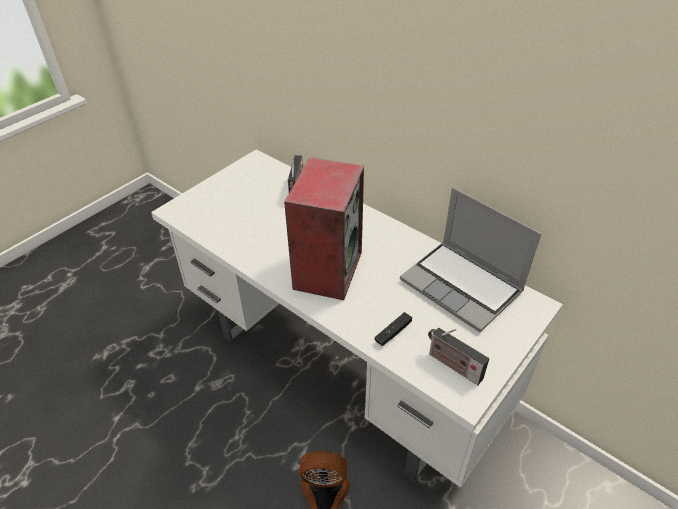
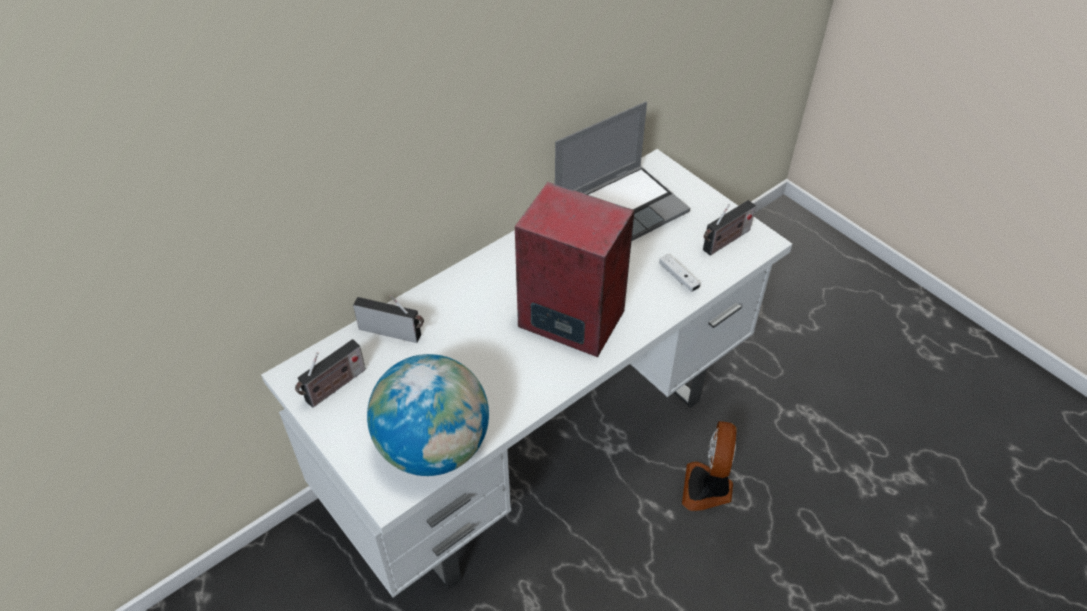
camera: 80 degrees left, 5 degrees up
black game controller [375,312,412,346] -> white game controller [659,254,700,292]
none -> radio [295,339,366,408]
none -> globe [367,354,489,476]

